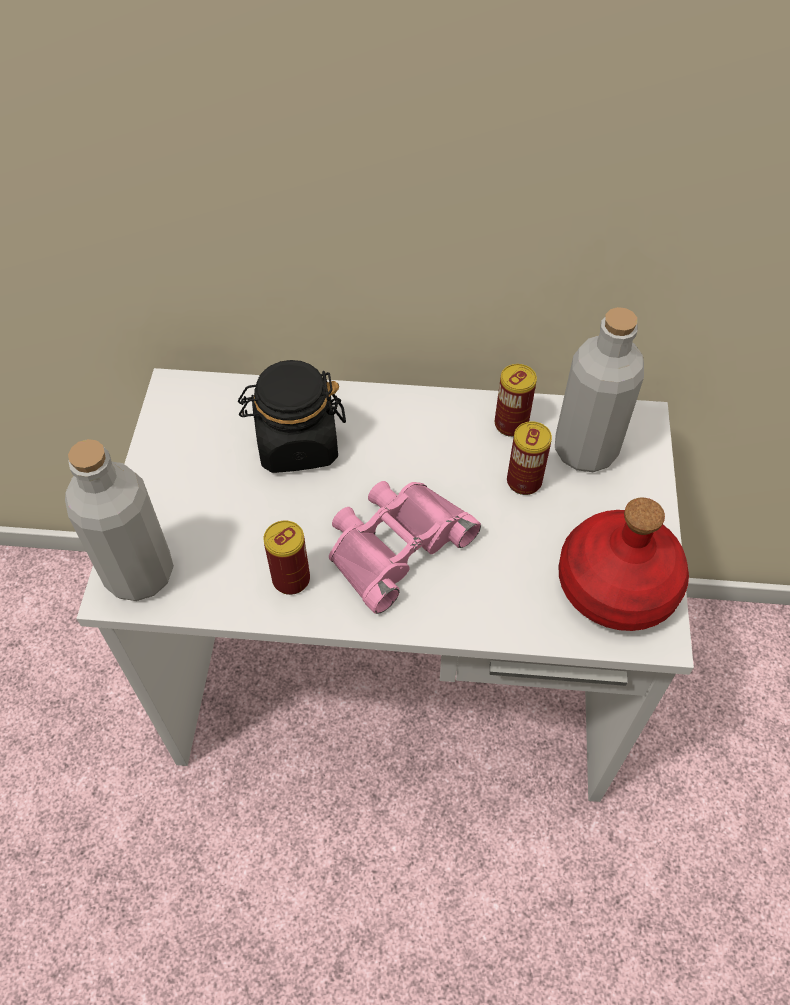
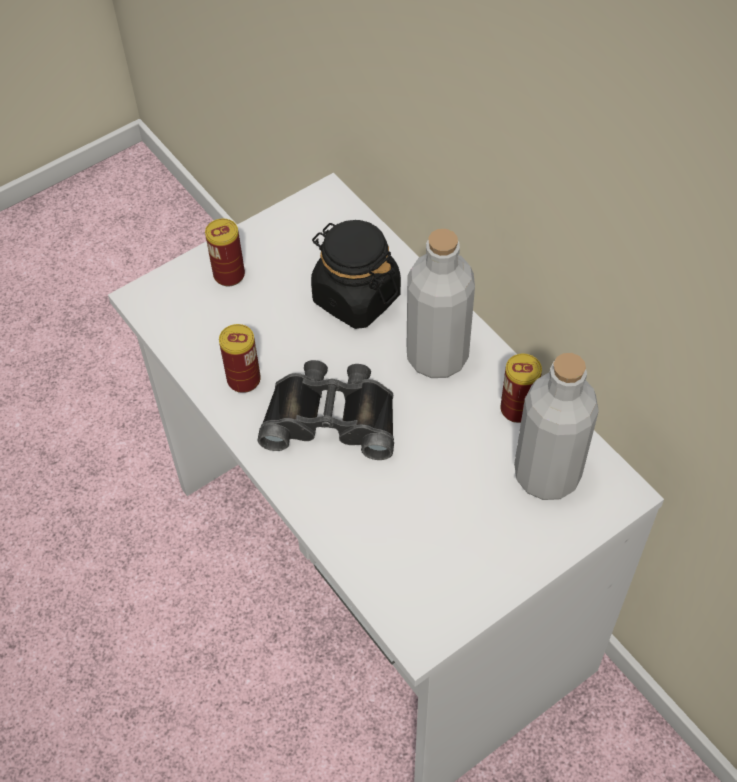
camera: 50 degrees right, 0 degrees up
grey bottle [65,439,174,601] -> grey bottle moved to [407,229,475,378]
pink binoculars [329,481,481,614] -> black binoculars [257,360,394,460]
can [507,421,552,495] -> can moved to [205,219,245,286]
red bottle [558,498,689,631] -> none

